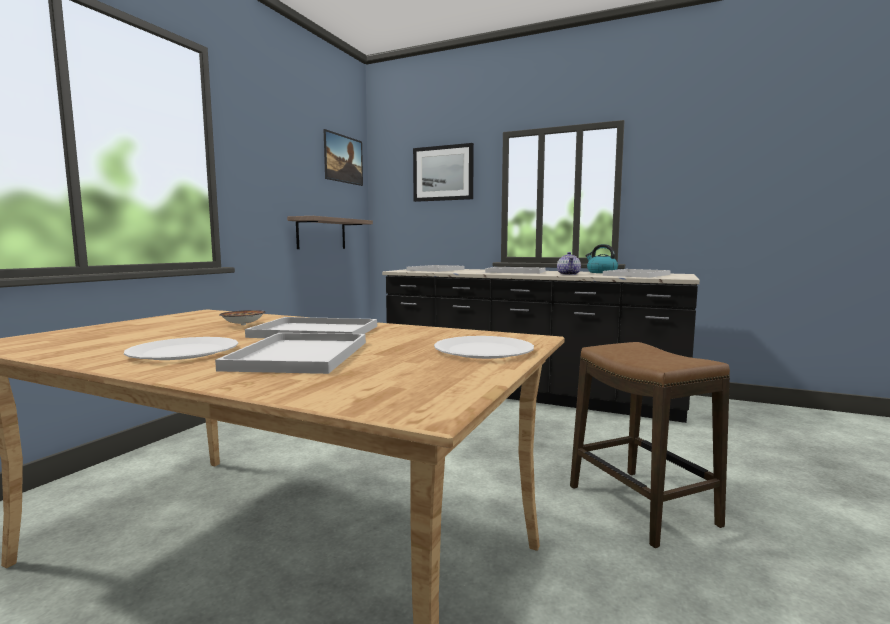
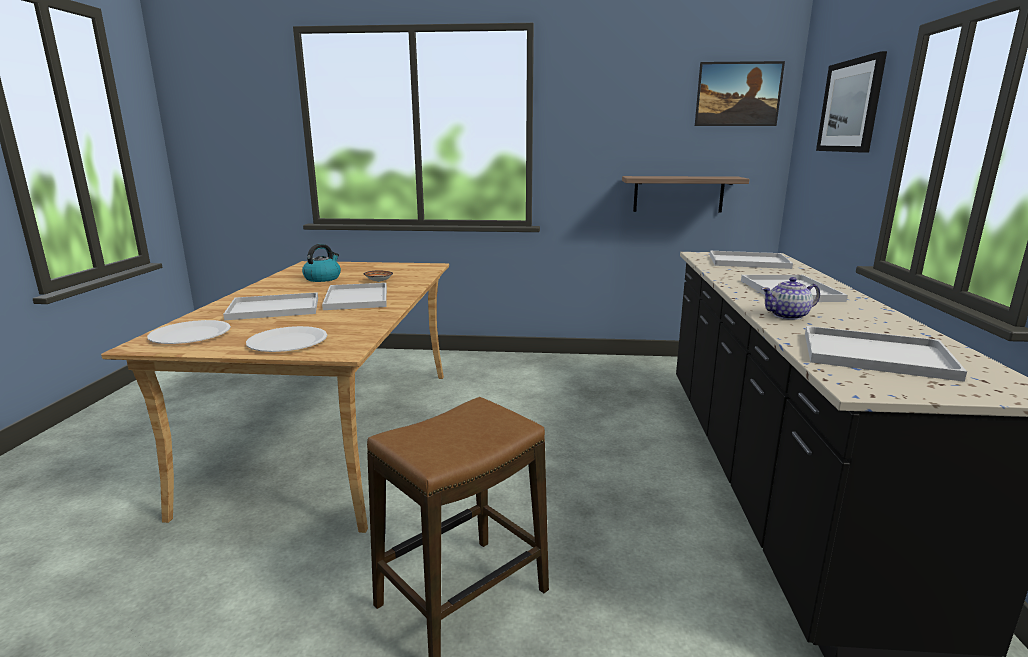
camera: 70 degrees right, 10 degrees up
white plate [124,337,238,360] -> white plate moved to [147,320,231,344]
kettle [586,244,618,273] -> kettle moved to [302,244,341,282]

